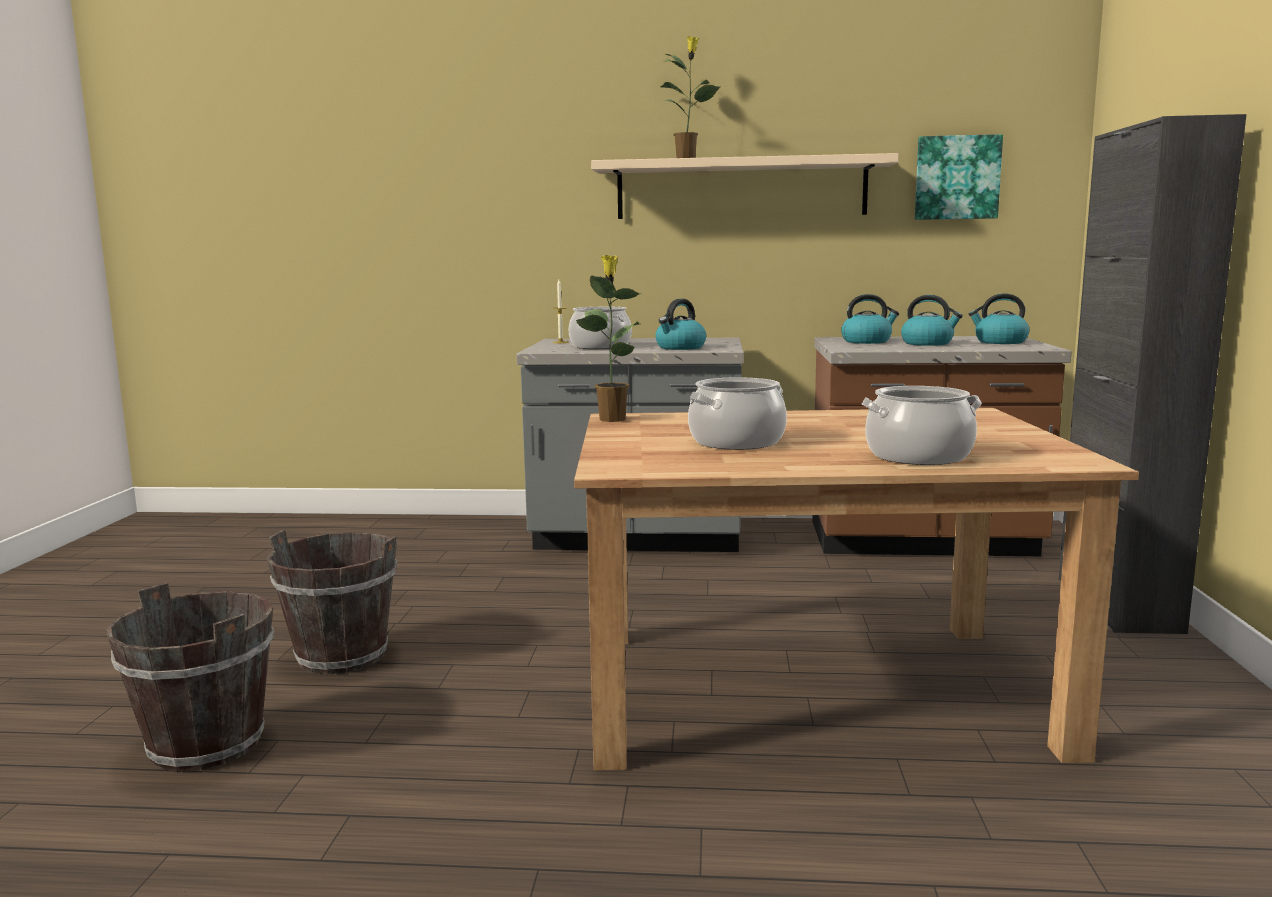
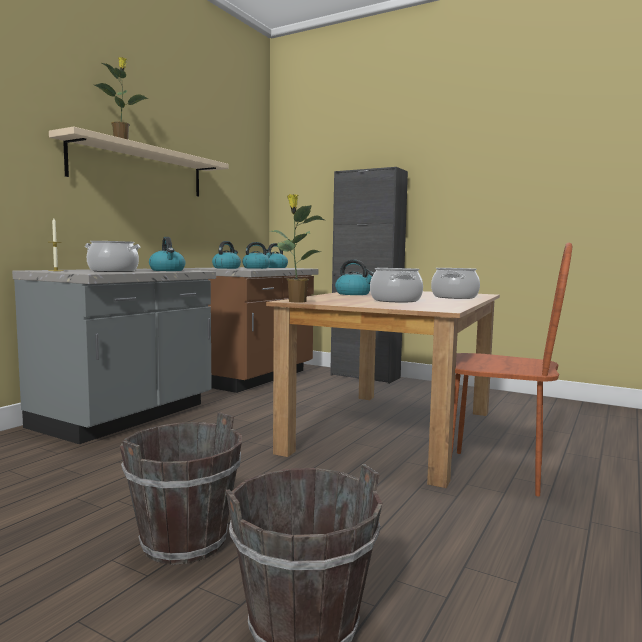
camera: 65 degrees left, 5 degrees down
picture [915,134,1003,220] -> none
none -> kettle [335,260,374,295]
none -> brown chair [451,242,572,497]

